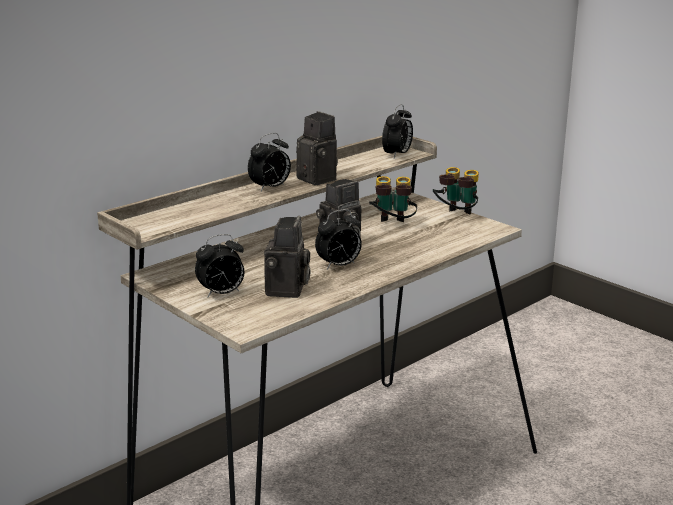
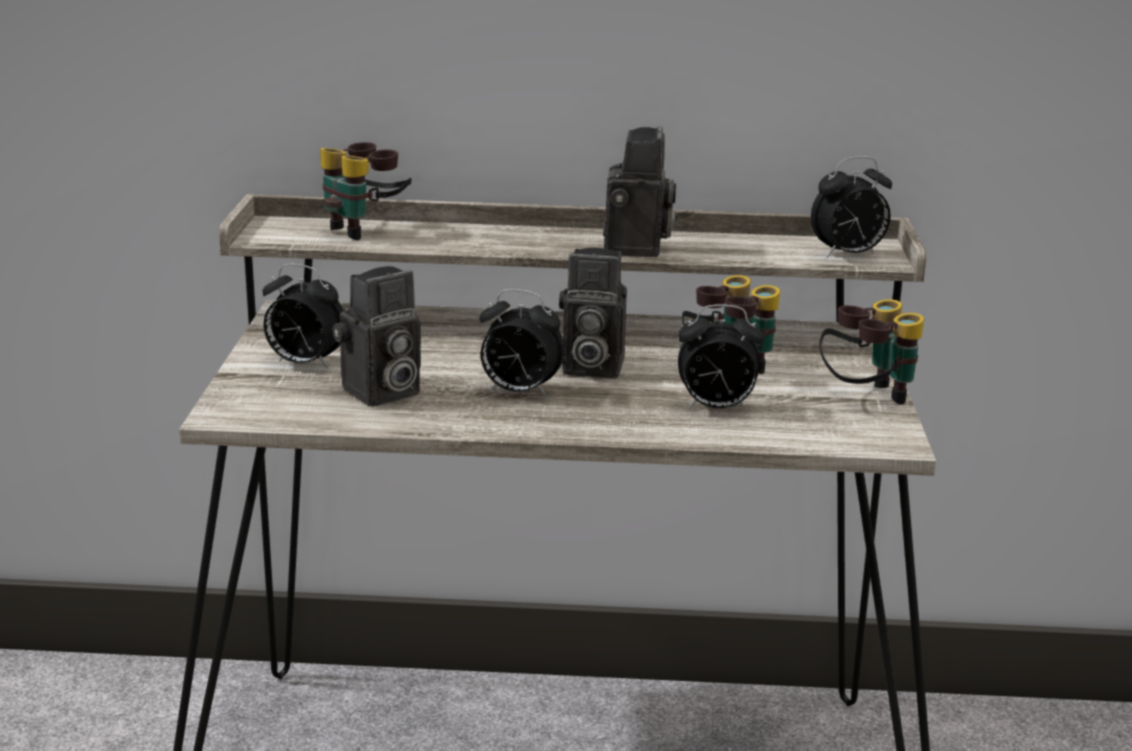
camera: 45 degrees right, 0 degrees up
alarm clock [248,133,291,191] -> alarm clock moved to [678,304,764,411]
none -> binoculars [320,142,412,240]

